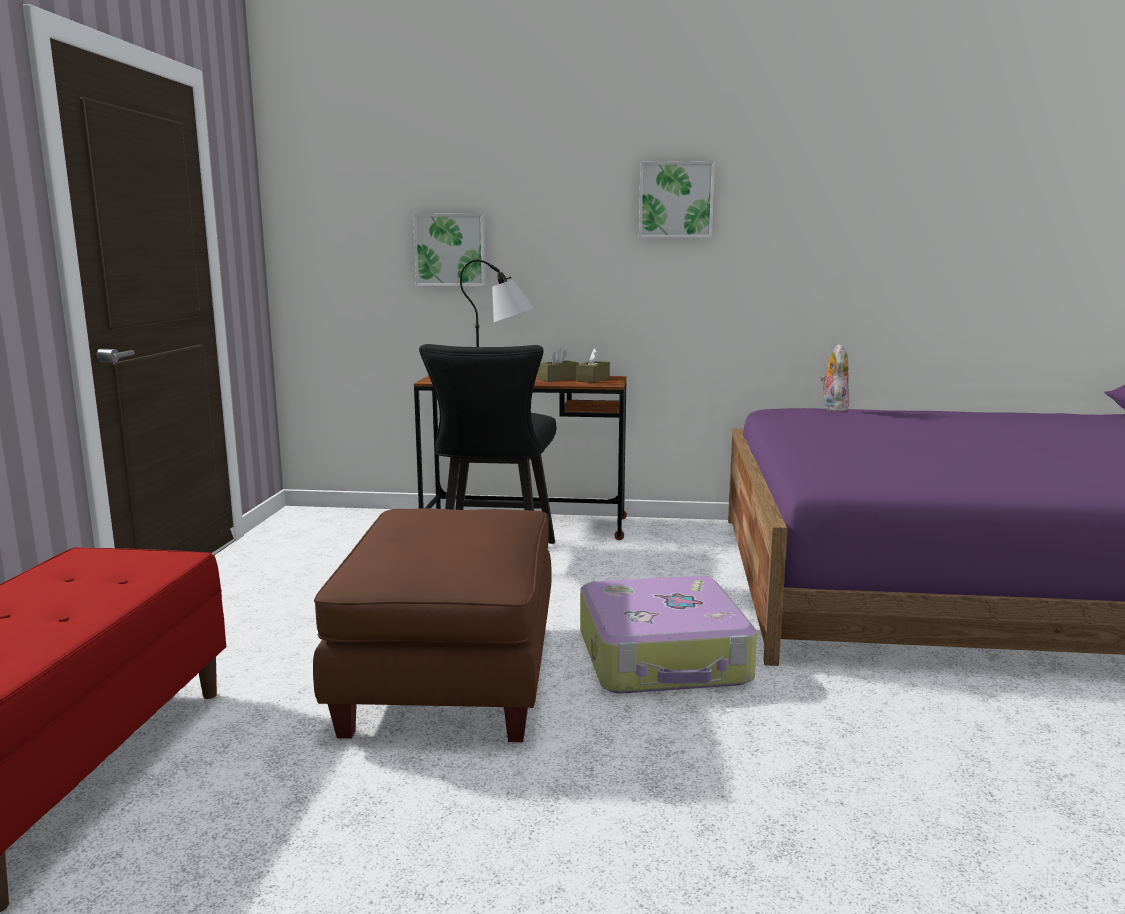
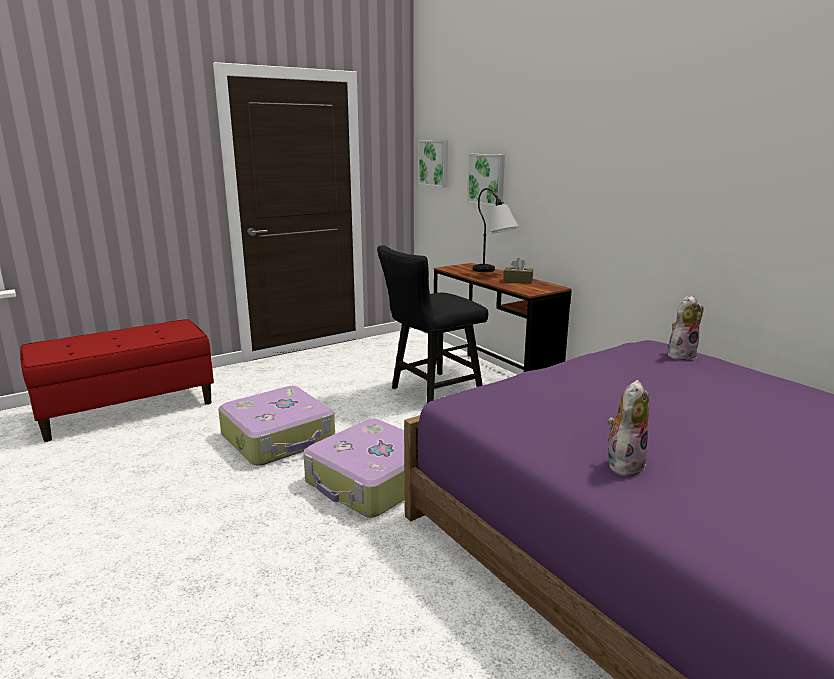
camera: 50 degrees right, 5 degrees up
brown ottoman [313,508,552,742] -> suitcase [218,386,335,466]
brown tissue box [576,348,610,383] -> none
picture [639,161,715,238] -> picture moved to [418,140,448,188]
none -> plush toy [608,380,649,478]

